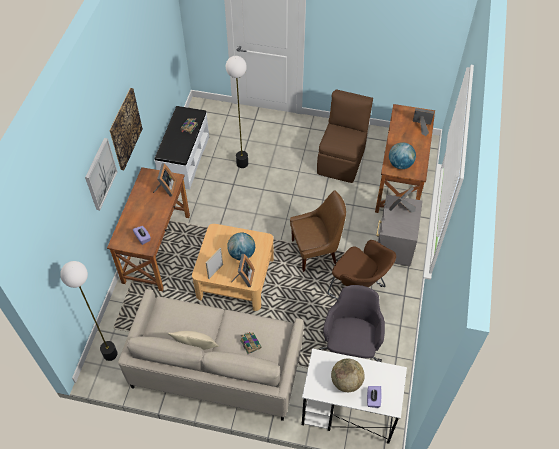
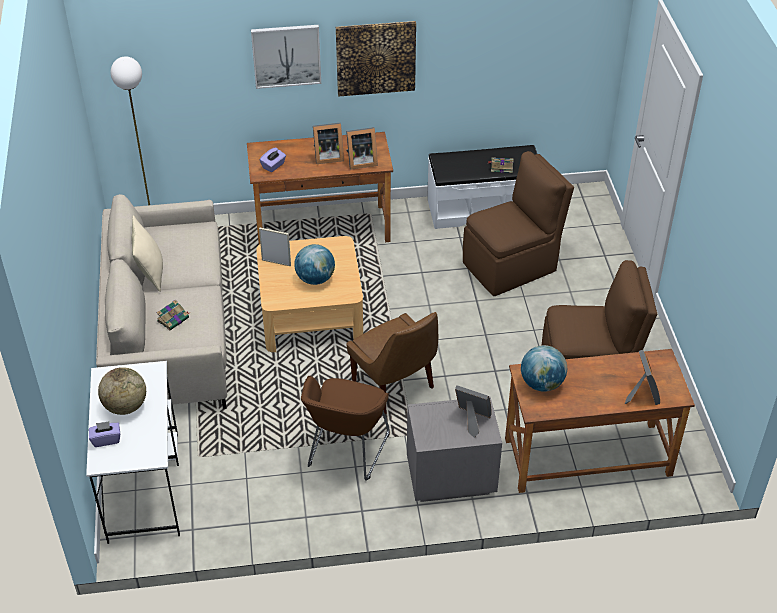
camera: 70 degrees right, 10 degrees down
floor lamp [226,56,248,168] -> brown chair [463,151,574,296]
picture frame [231,254,255,287] -> picture frame moved to [313,123,344,164]
grey office chair [319,285,385,362] -> none

